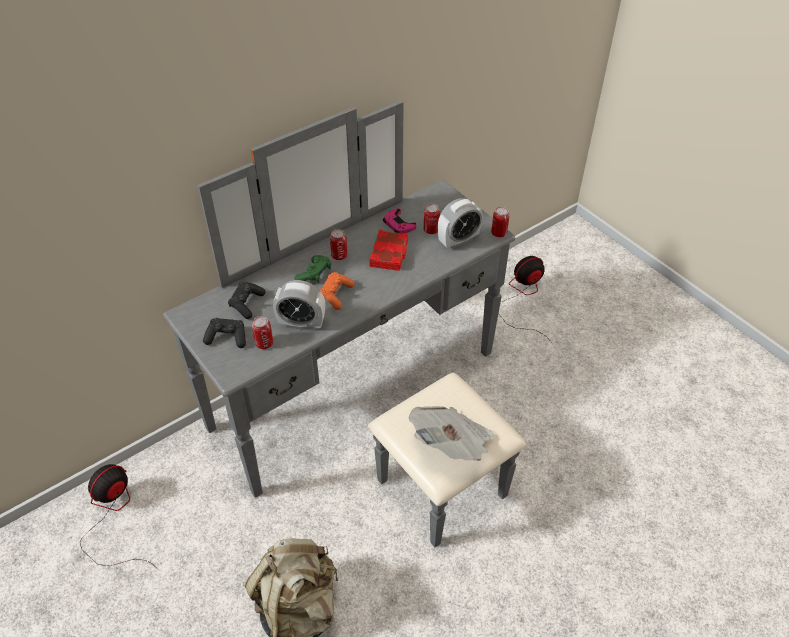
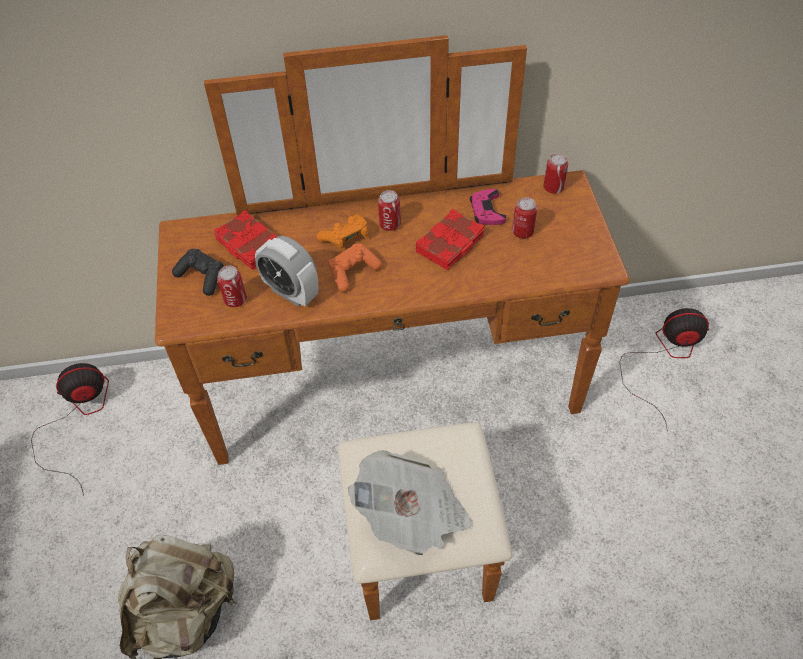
camera: 30 degrees right, 5 degrees up
grey dresser [163,101,526,547] -> brown dresser [155,35,630,620]
black game controller [228,281,266,319] -> red book [214,210,277,270]
green game controller [294,255,331,283] -> orange game controller [317,214,368,250]
alarm clock [438,198,483,249] -> none
can [491,207,510,237] -> can moved to [543,153,568,194]

